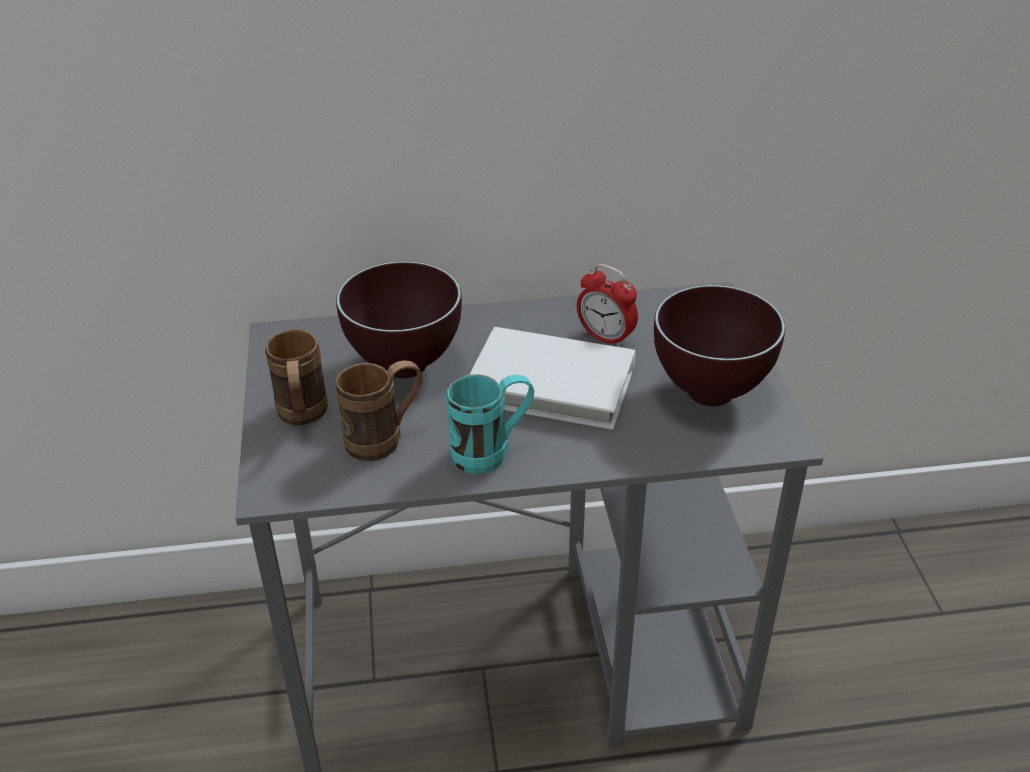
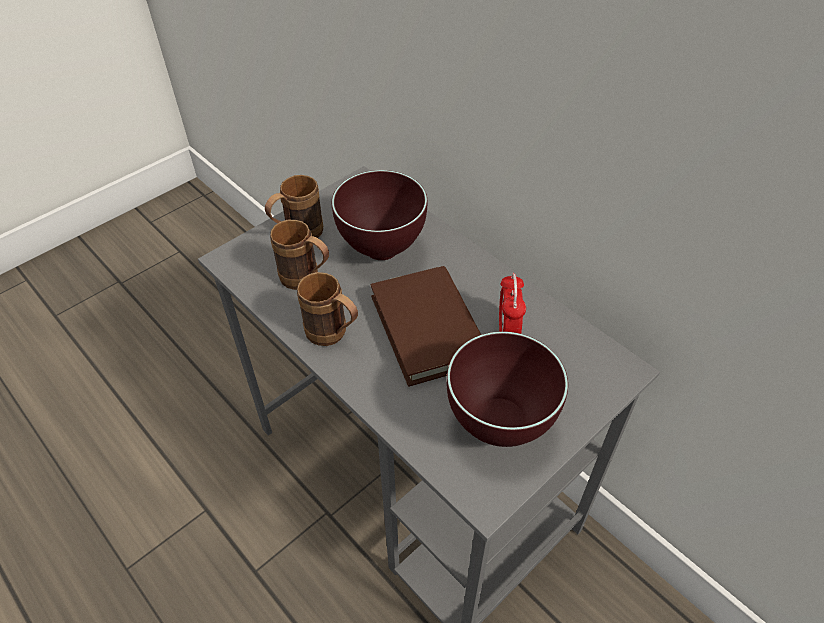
camera: 55 degrees right, 10 degrees up
turquoise mug [446,374,534,474] -> brown mug [297,272,358,346]
white book [469,327,635,430] -> brown book [370,266,481,387]

